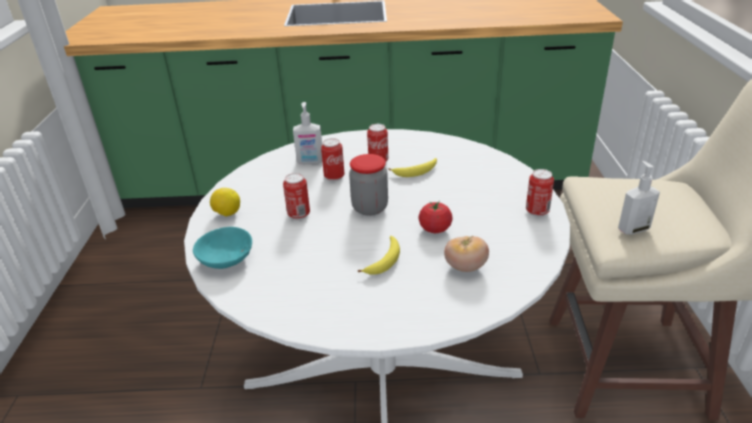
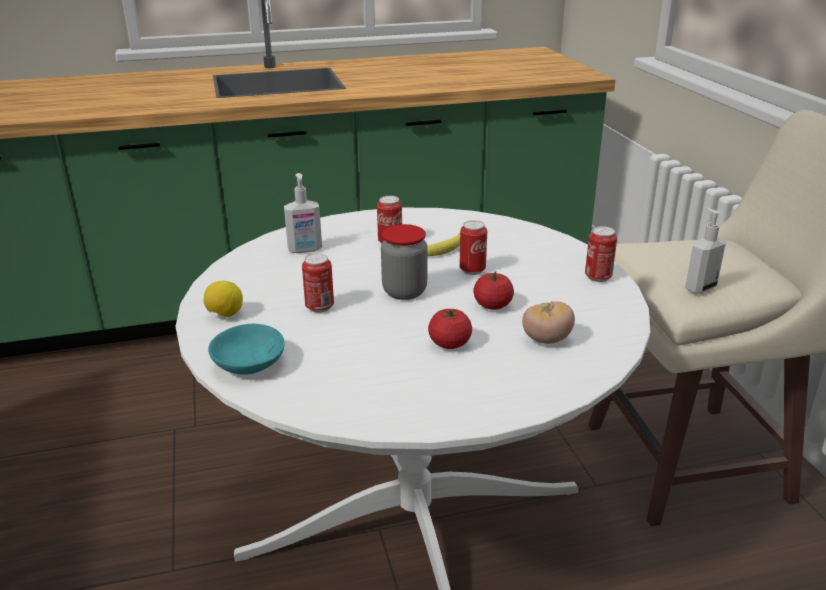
camera: 15 degrees left, 5 degrees down
can [321,138,344,181] -> can moved to [459,220,487,275]
banana [358,236,400,275] -> tomato [428,309,472,349]

